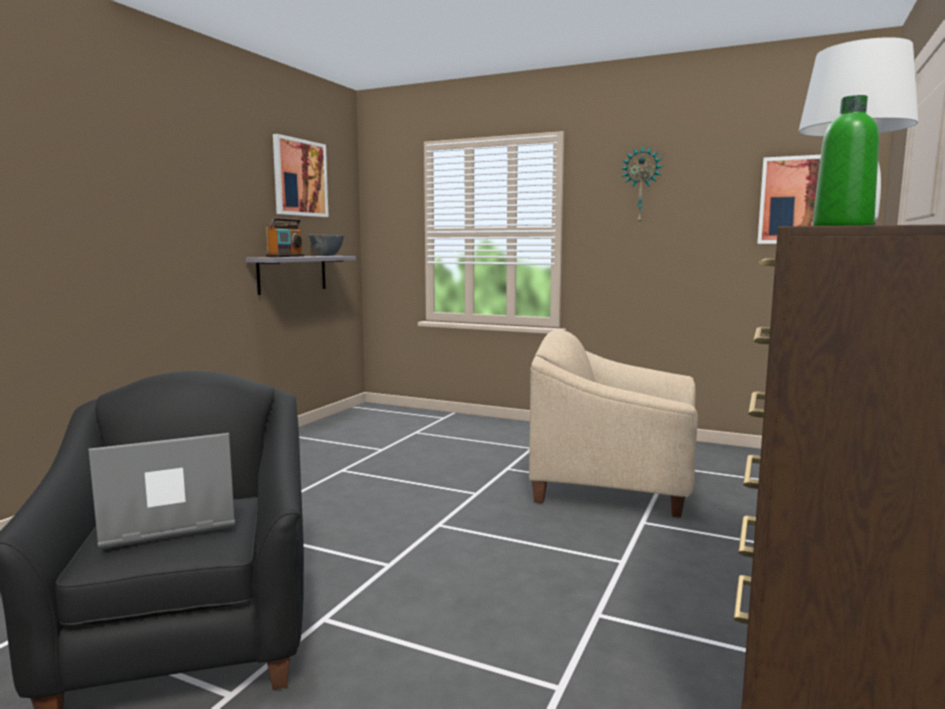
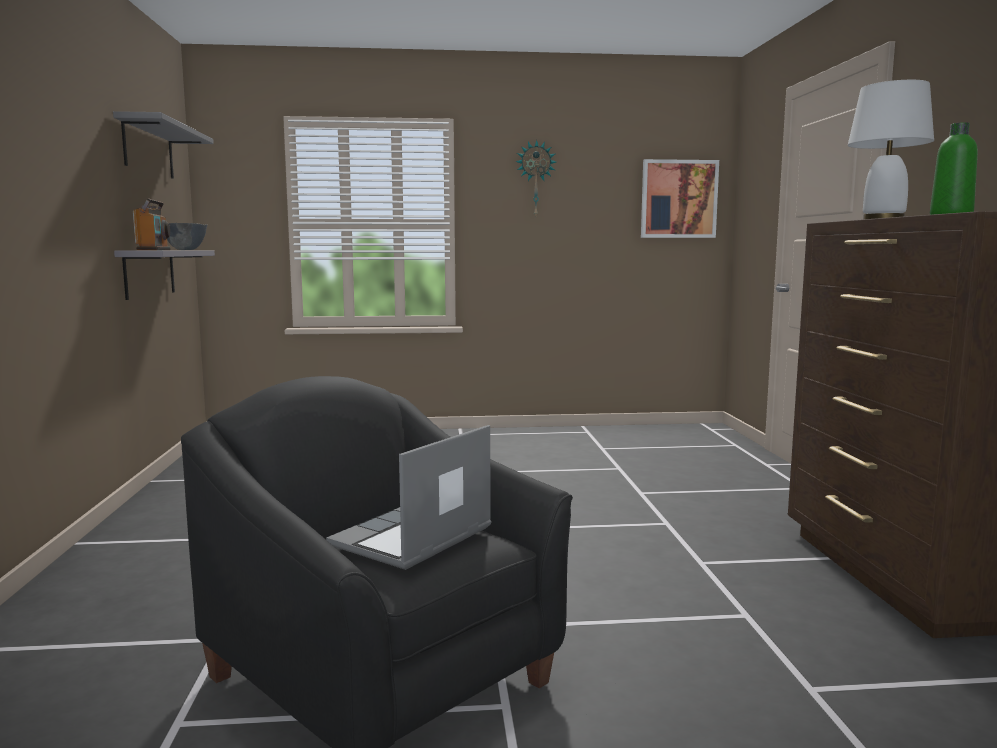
camera: 30 degrees left, 0 degrees up
picture [273,134,329,217] -> grey shelf [113,111,214,179]
beige armchair [529,330,698,518] -> none

